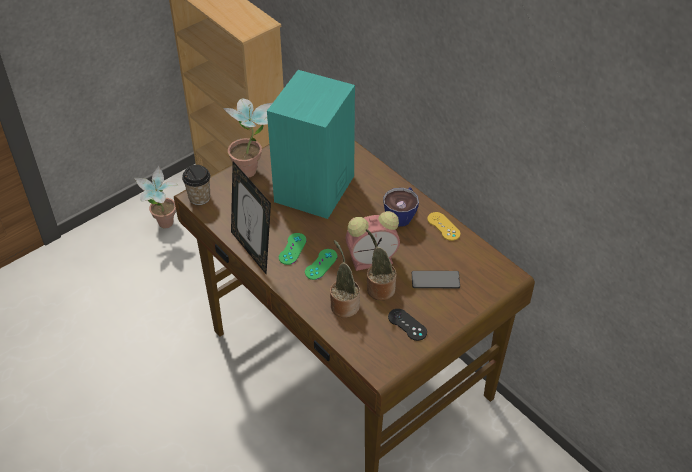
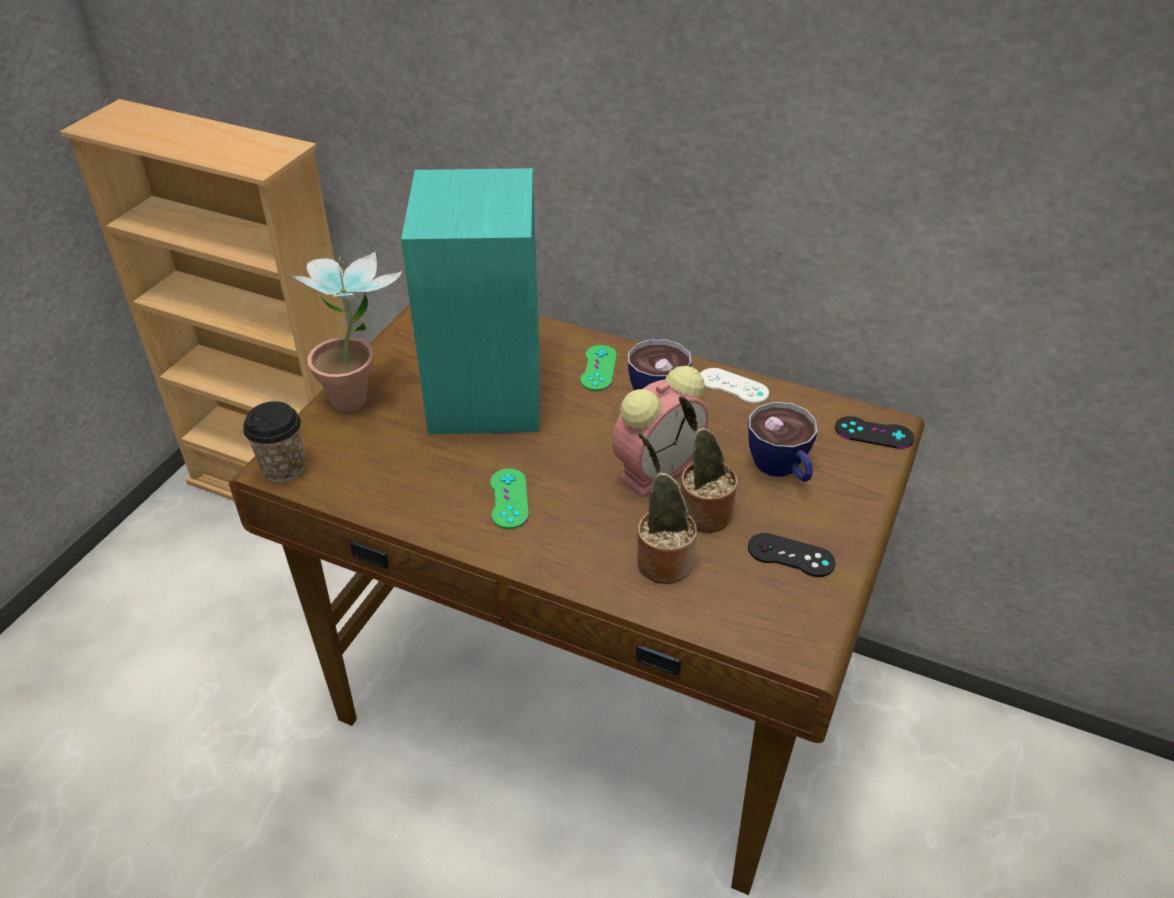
camera: 25 degrees left, 5 degrees down
potted plant [134,166,179,229] -> none
picture frame [231,161,271,274] -> none
green game controller [305,249,338,280] -> green game controller moved to [580,345,617,391]
phone [412,271,460,289] -> cup [748,402,818,482]
yellow game controller [427,212,460,241] -> white game controller [700,368,769,404]
none -> black game controller [835,416,915,449]

